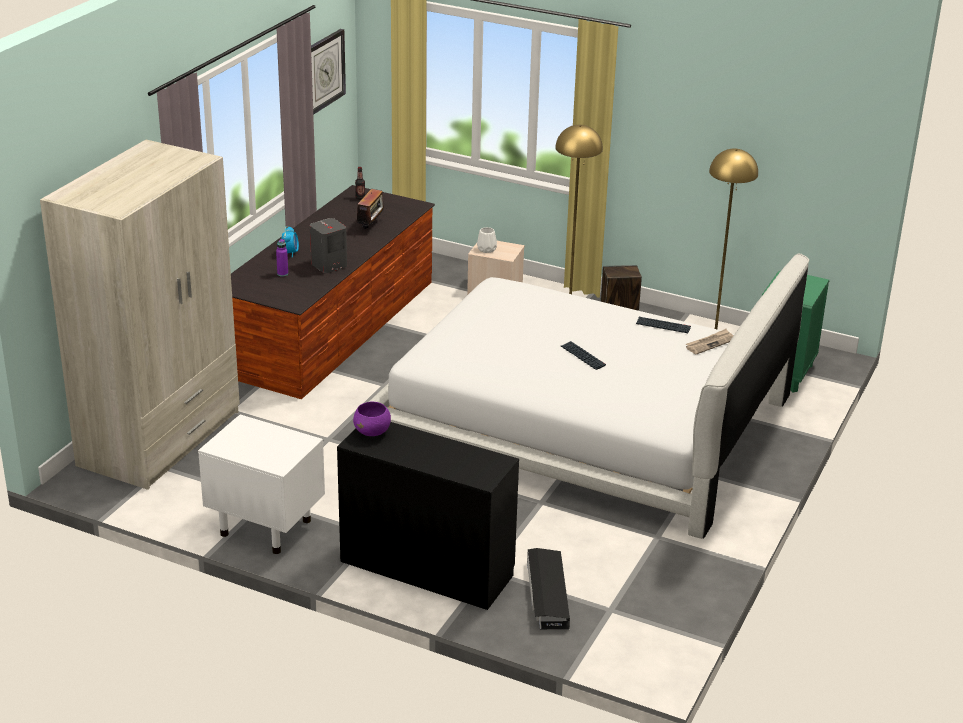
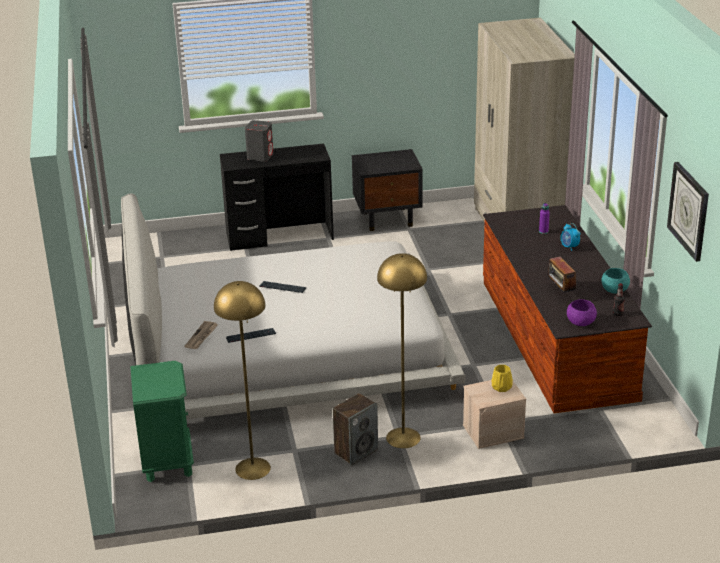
camera: 145 degrees right, 0 degrees up
white nightstand [198,415,325,554] -> black nightstand [352,149,423,231]
grey speaker [310,218,347,273] -> grey speaker moved to [245,120,274,162]
purple bowl [353,402,391,436] -> purple bowl moved to [567,299,597,326]
white vase [477,227,497,253] -> yellow vase [491,365,513,392]
black storage box [527,548,570,629] -> none
none -> turquoise bowl [602,268,630,294]

